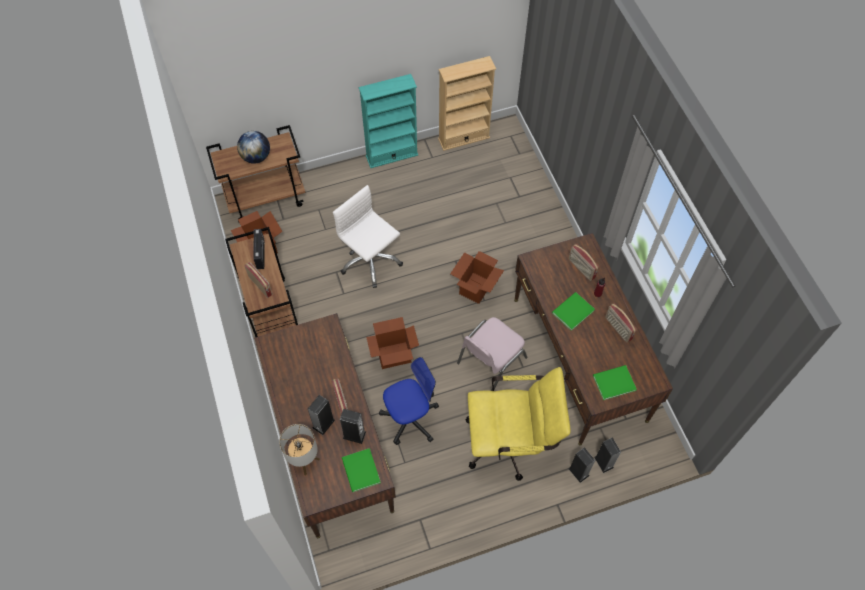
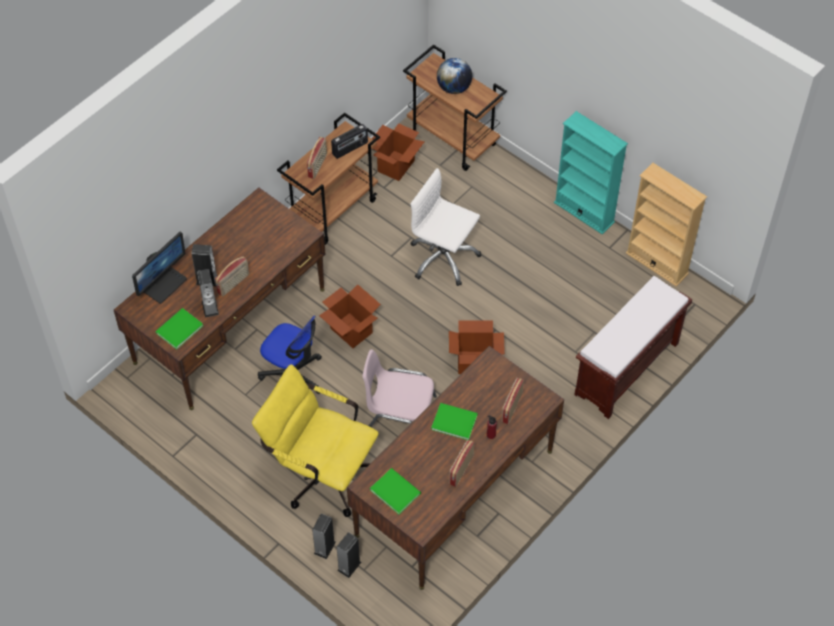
camera: 60 degrees right, 5 degrees down
table lamp [279,424,320,476] -> monitor [132,232,187,304]
white office chair [333,185,403,288] -> white office chair turned 75 degrees counterclockwise [410,168,481,286]
yellow office chair [465,367,571,481] -> yellow office chair turned 150 degrees clockwise [252,364,379,517]
none -> brown bench [574,276,692,419]

